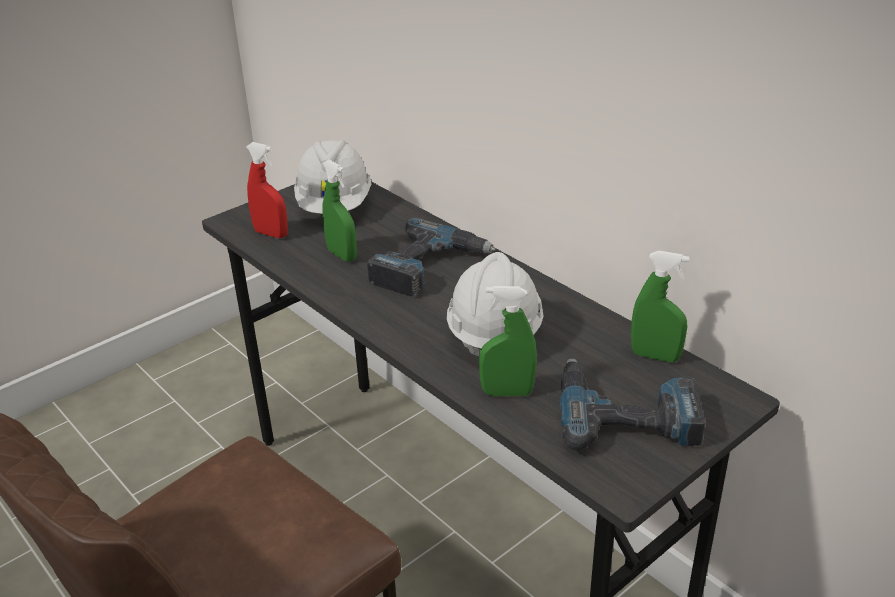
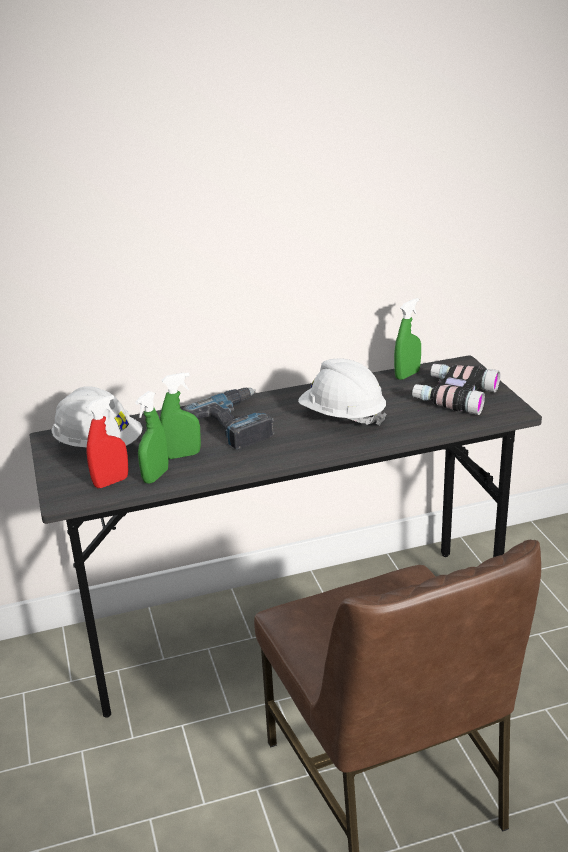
camera: 65 degrees left, 5 degrees down
green spray bottle [479,286,537,396] -> green spray bottle moved to [135,391,168,484]
power drill [560,359,705,451] -> binoculars [412,364,500,415]

